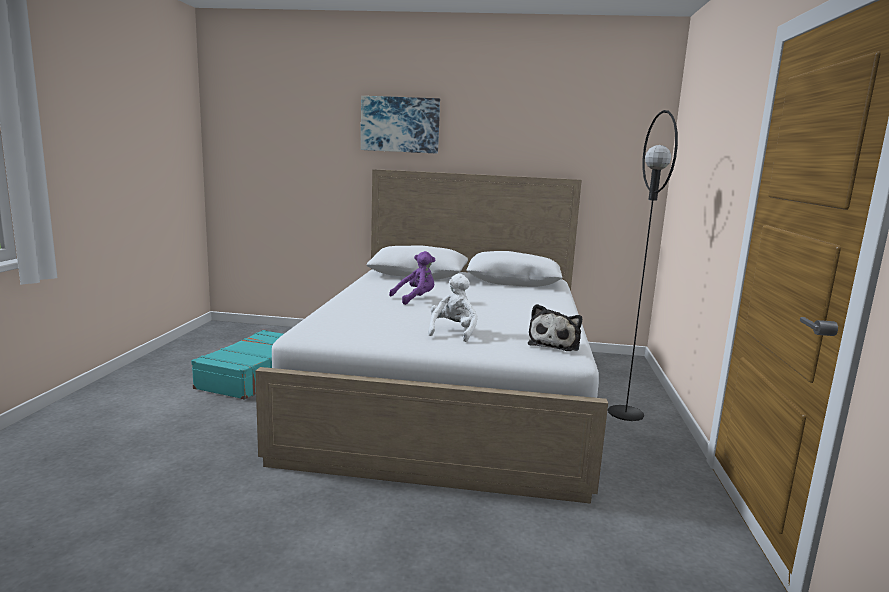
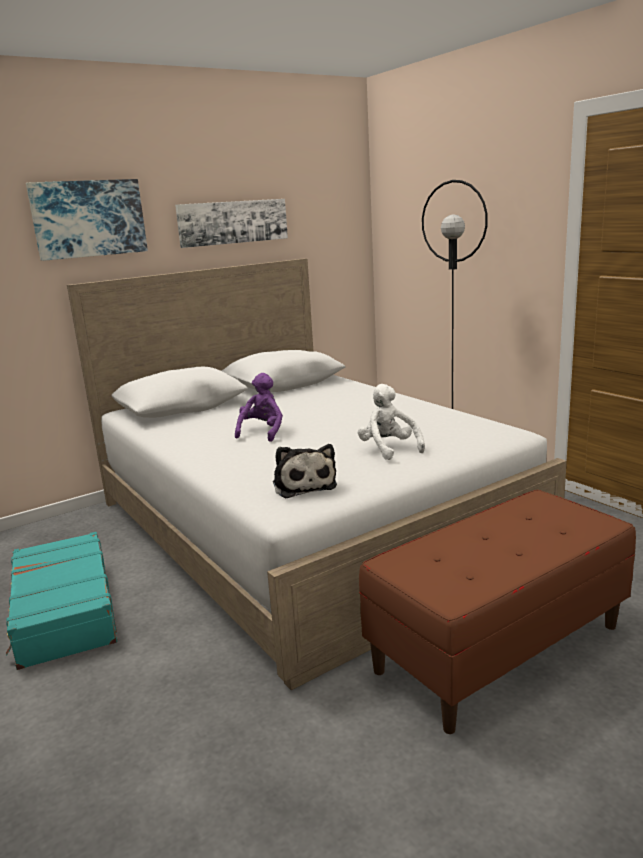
camera: 40 degrees left, 5 degrees up
plush toy [528,304,582,351] -> plush toy moved to [273,444,337,498]
none -> picture [175,199,288,248]
none -> brown bench [359,489,636,734]

